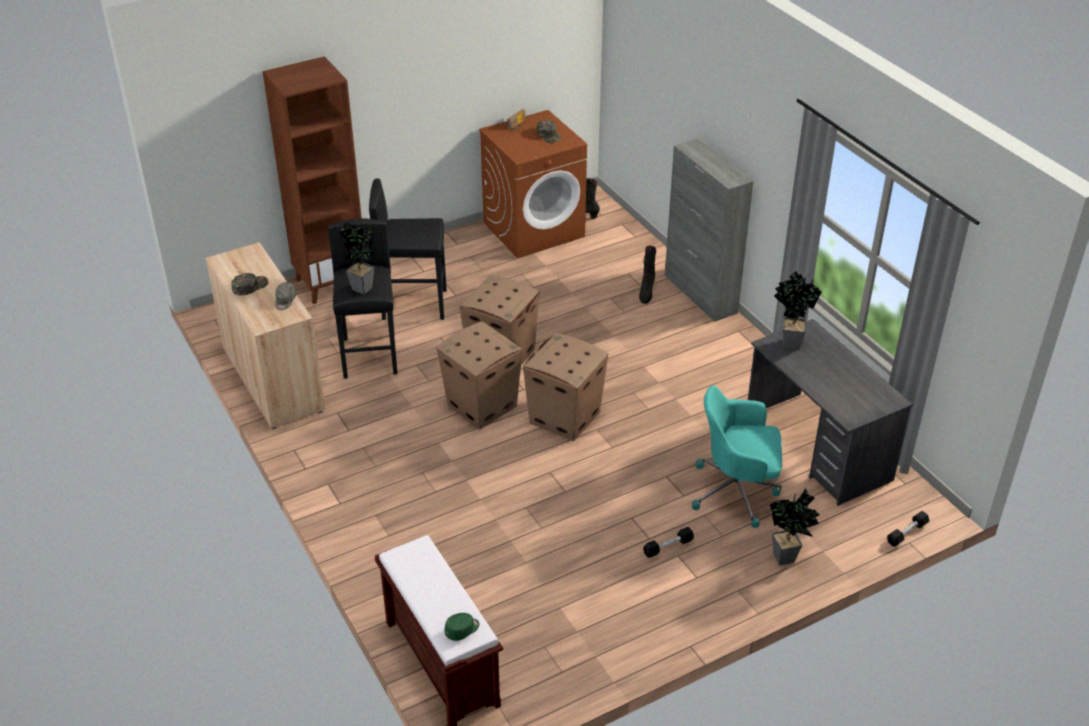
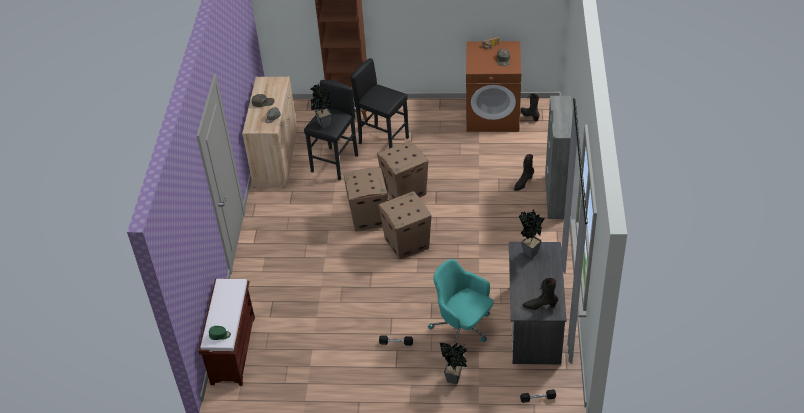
camera: 35 degrees right, 5 degrees up
none -> black boot [522,278,558,310]

